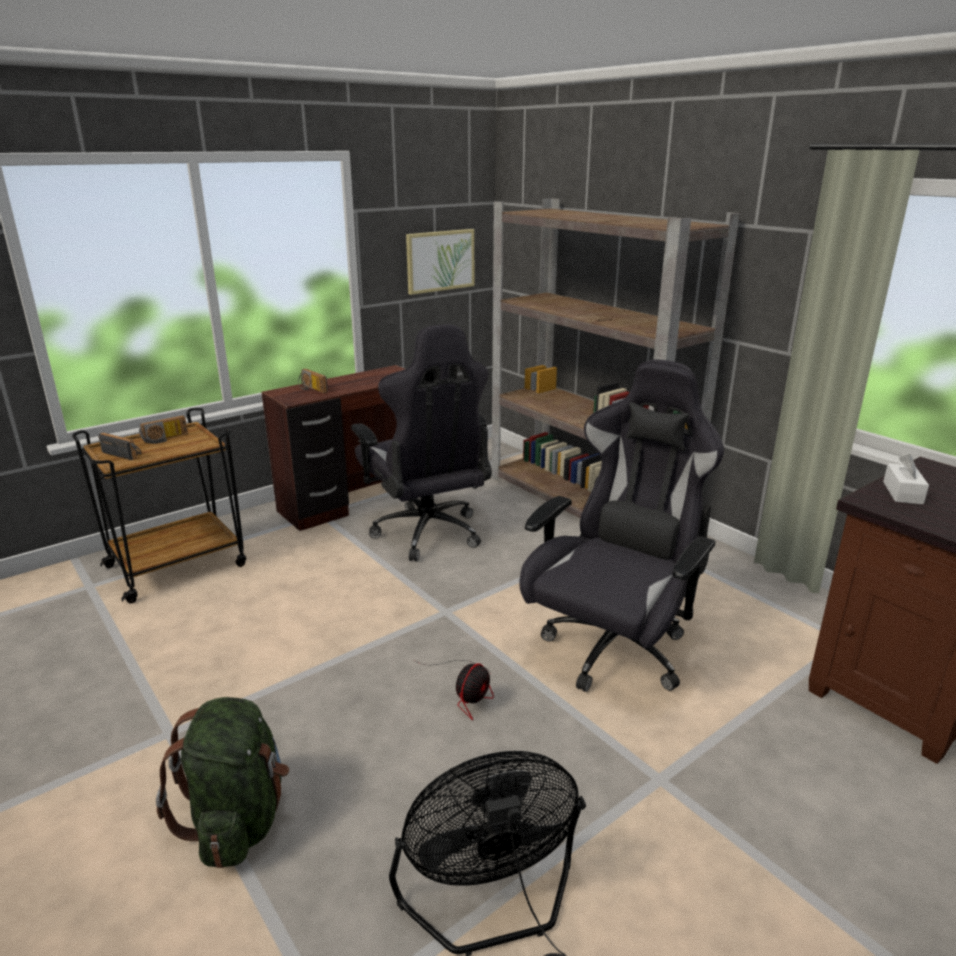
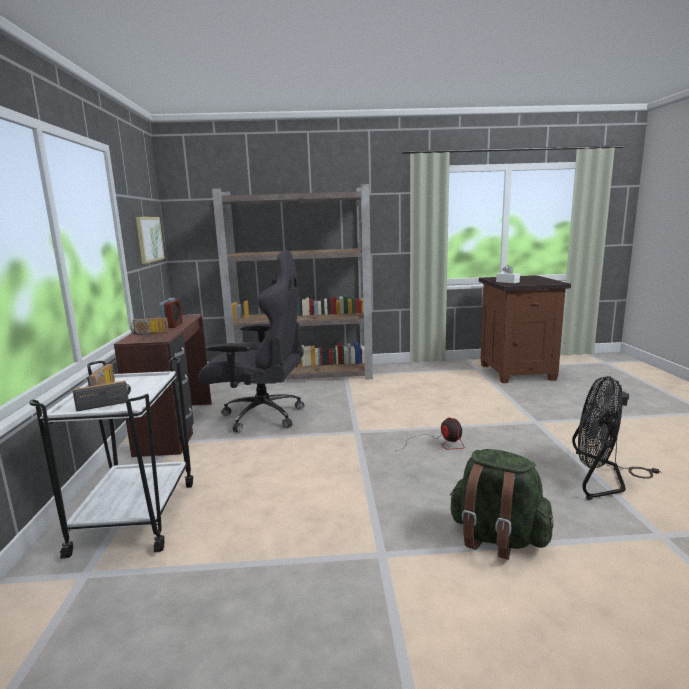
camera: 55 degrees left, 10 degrees down
brown cart [72,408,246,603] -> white cart [29,357,193,559]
black office chair [519,359,724,692] -> none
none -> alarm clock [160,298,182,328]

